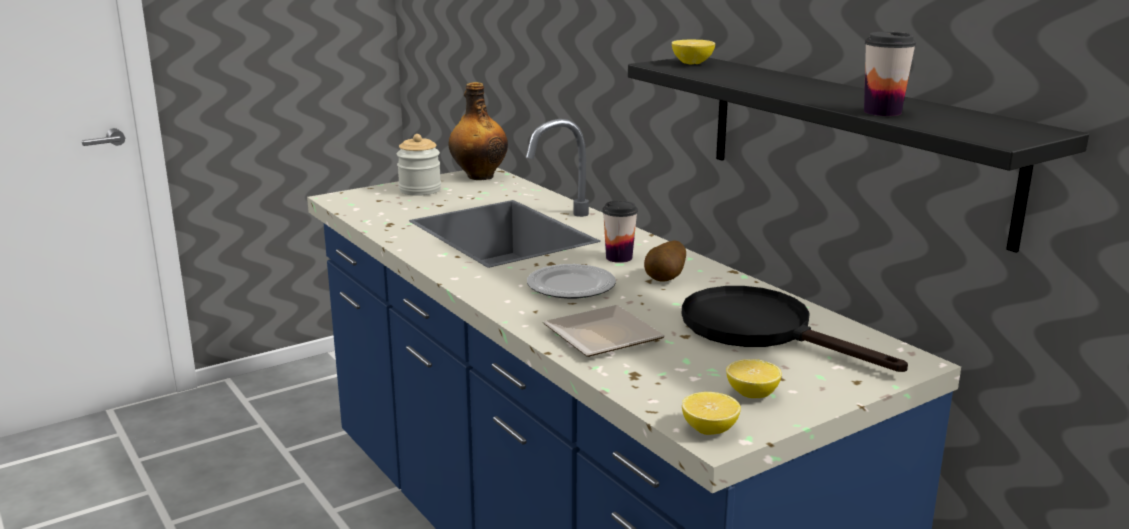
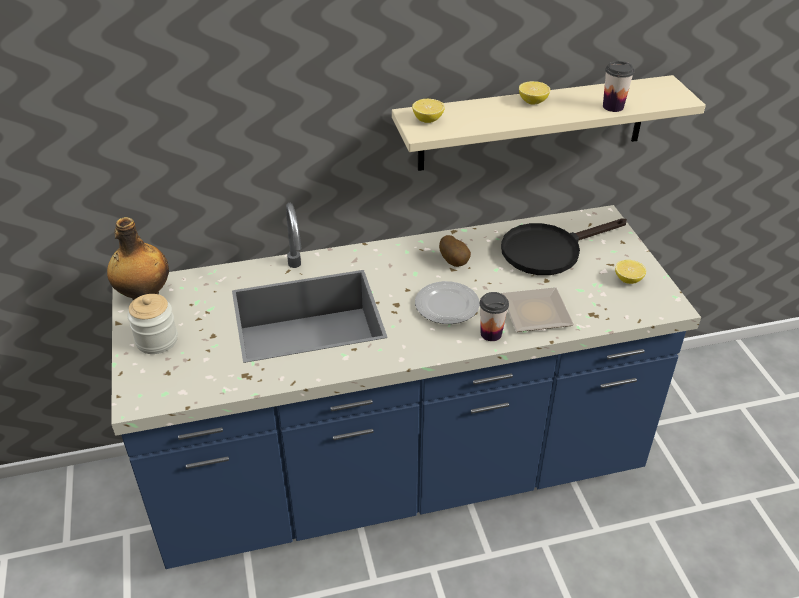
camera: 70 degrees left, 20 degrees up
cup [602,200,638,263] -> cup moved to [479,292,509,341]
black shelf [628,58,1089,253] -> beige shelf [392,75,706,171]
lemon [682,392,741,435] -> lemon moved to [519,81,550,104]

